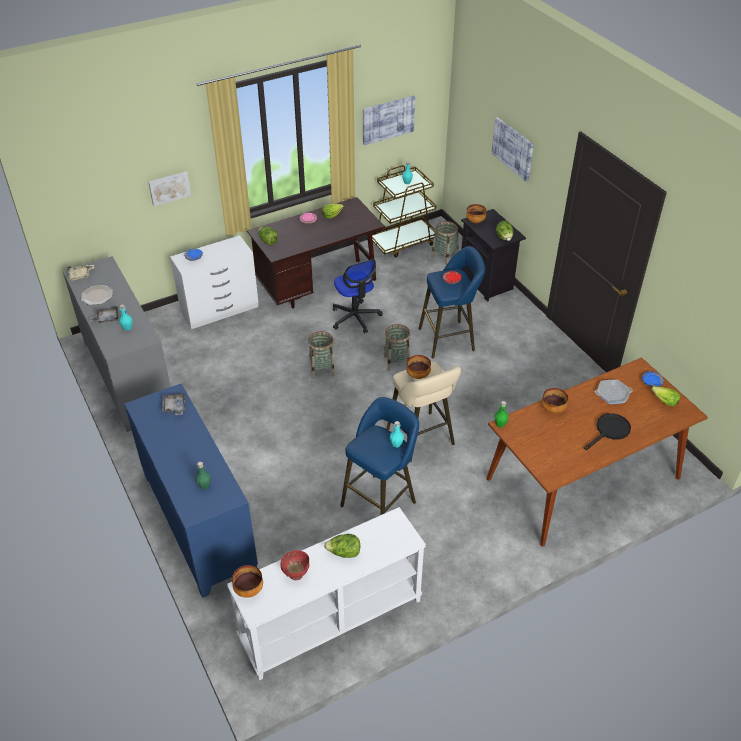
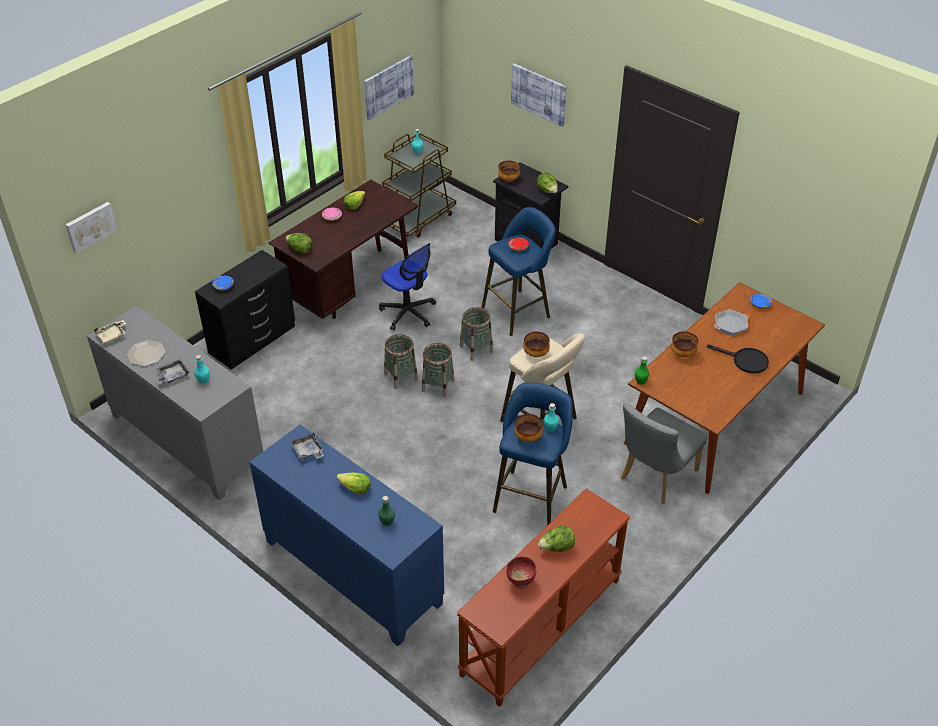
camera: 20 degrees left, 0 degrees up
picture [148,171,191,206] -> picture moved to [65,202,118,253]
white dresser [170,235,259,329] -> black dresser [195,250,295,370]
white console table [227,507,426,680] -> brown console table [457,489,630,707]
bowl [232,565,263,598] -> bowl moved to [514,414,543,442]
basket [431,221,459,265] -> basket moved to [422,343,454,397]
black frying pan [584,413,631,450] -> black frying pan turned 90 degrees clockwise [707,344,769,373]
lettuce [651,386,680,407] -> lettuce moved to [336,473,371,494]
none -> grey chair [621,403,707,504]

